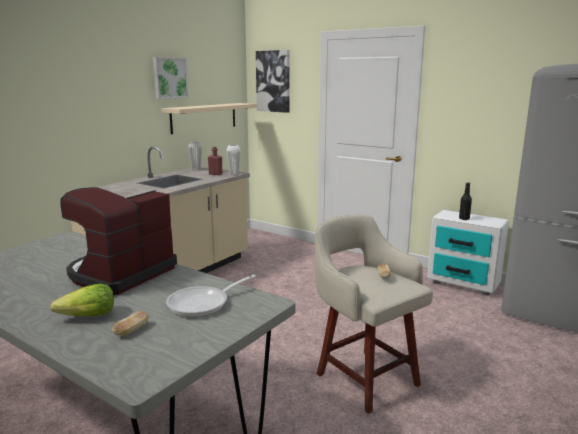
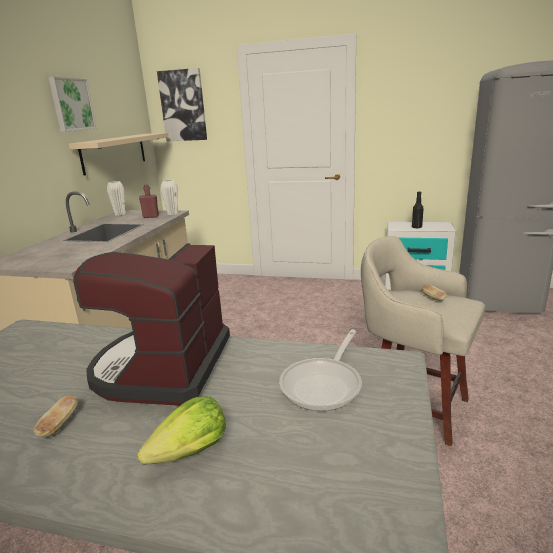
camera: 20 degrees left, 5 degrees up
bread [112,311,149,336] -> bread moved to [34,396,78,437]

